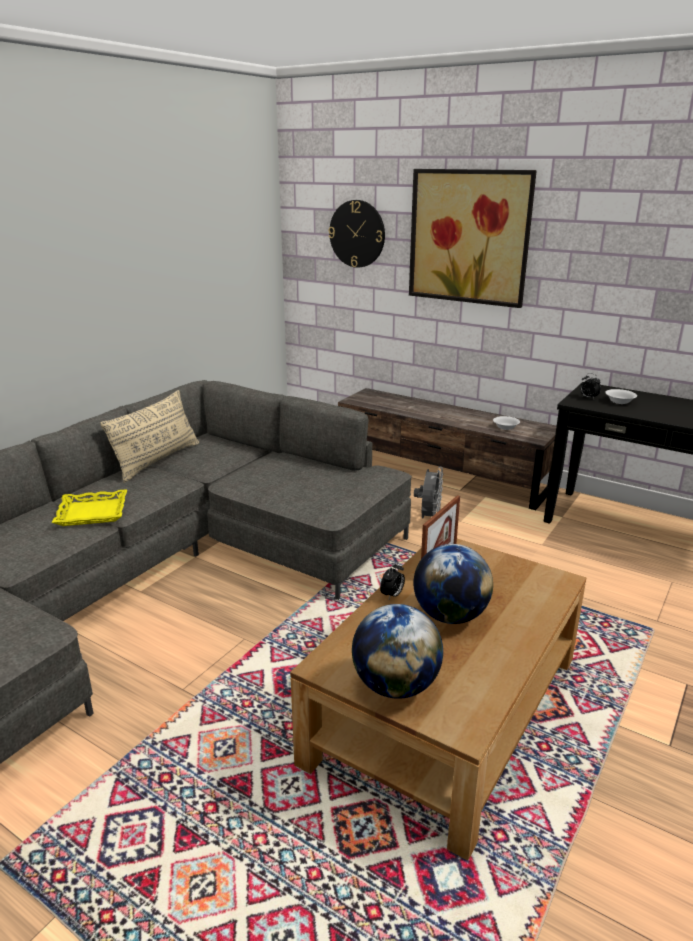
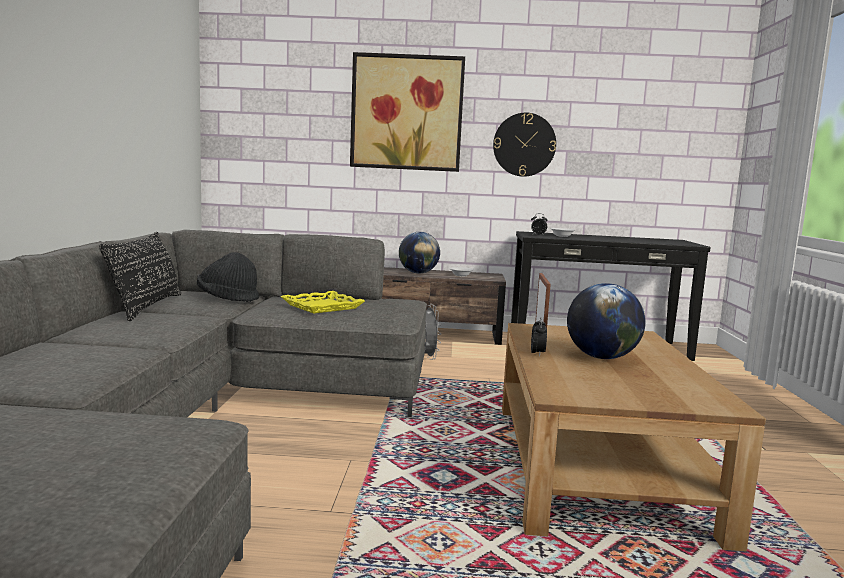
camera: 30 degrees left, 15 degrees down
yellow tray [52,489,127,526] -> yellow tray moved to [281,291,365,314]
beige pillow [100,390,199,483] -> black pillow [99,232,181,321]
wall clock [328,200,385,268] -> wall clock moved to [493,113,556,177]
globe [352,604,443,699] -> globe moved to [399,232,440,273]
none -> black hat [197,252,259,302]

